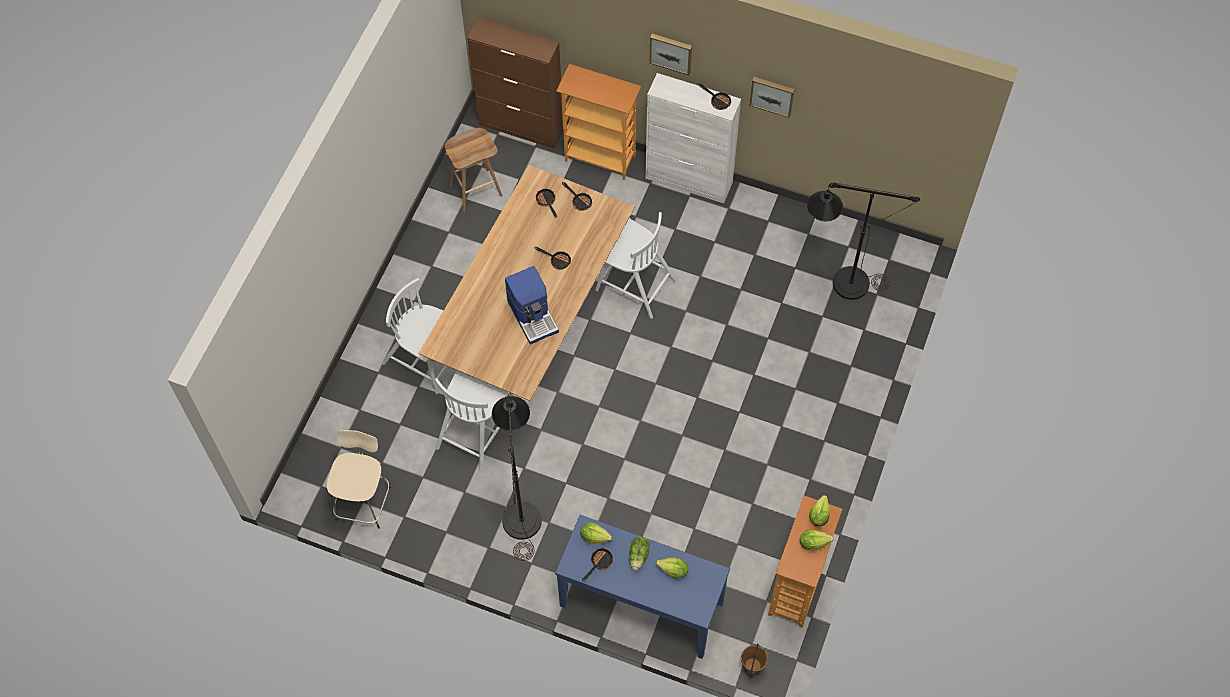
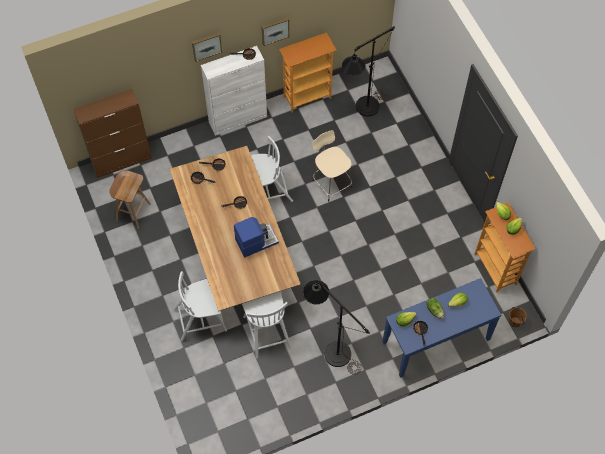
camera: 45 degrees left, 0 degrees up
beige stool [327,430,391,529] -> beige stool moved to [312,130,352,201]
coffee machine [505,266,559,345] -> coffee machine turned 45 degrees counterclockwise [234,217,279,258]
bookcase [556,64,641,180] -> bookcase moved to [279,33,336,113]

